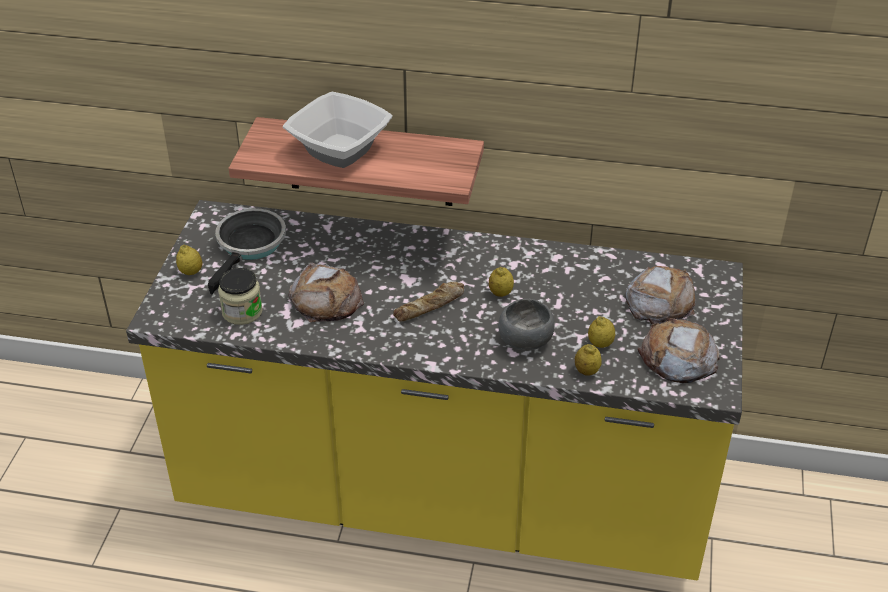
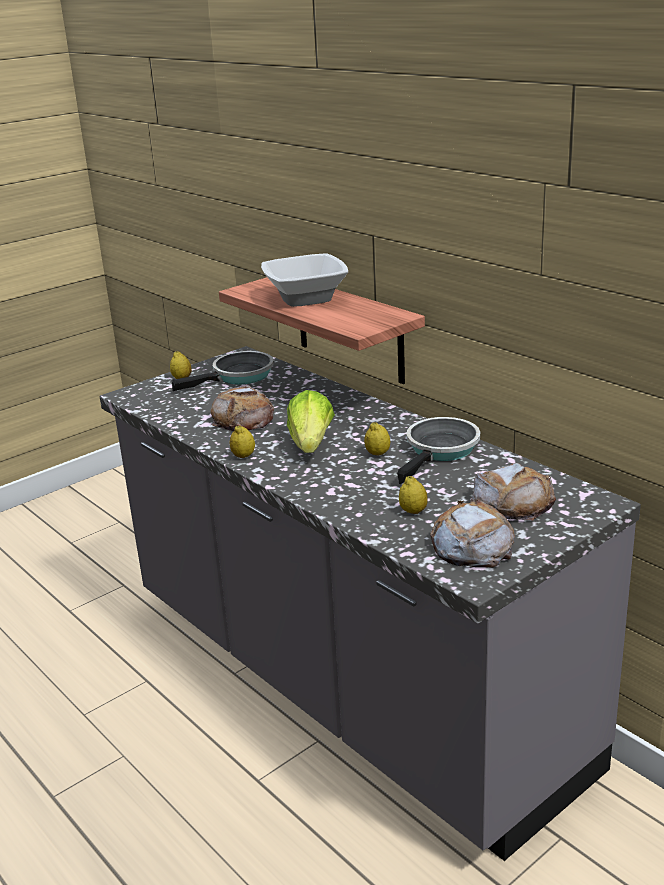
camera: 40 degrees right, 15 degrees down
yellow counter [126,200,743,580] -> grey counter [100,346,641,861]
jar [218,268,263,325] -> none
bread [393,282,464,321] -> lettuce [287,390,335,453]
grey bowl [499,299,555,351] -> none
lemon [575,344,602,376] -> lemon moved to [230,425,255,458]
none -> frying pan [397,417,480,484]

